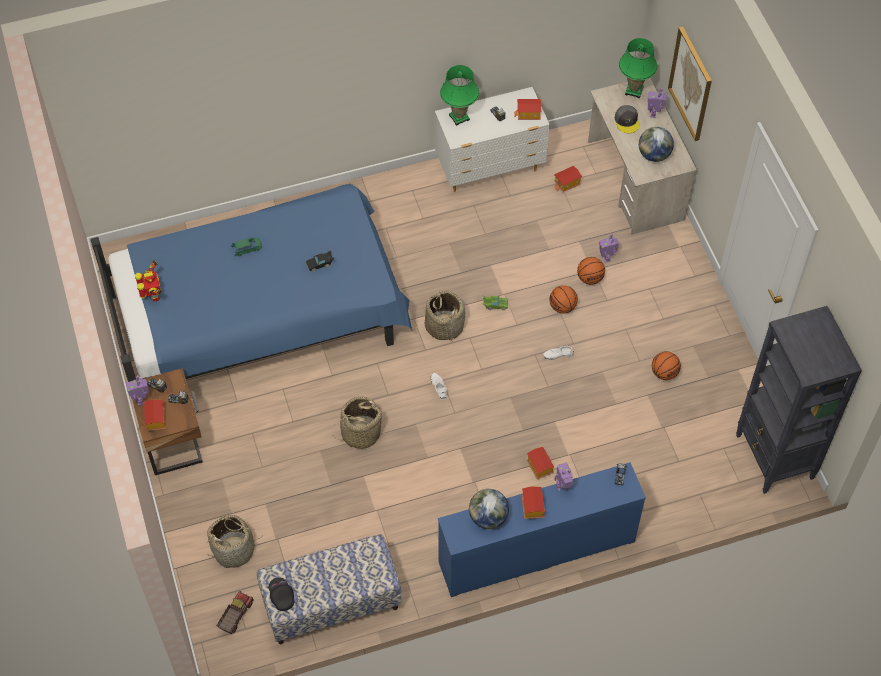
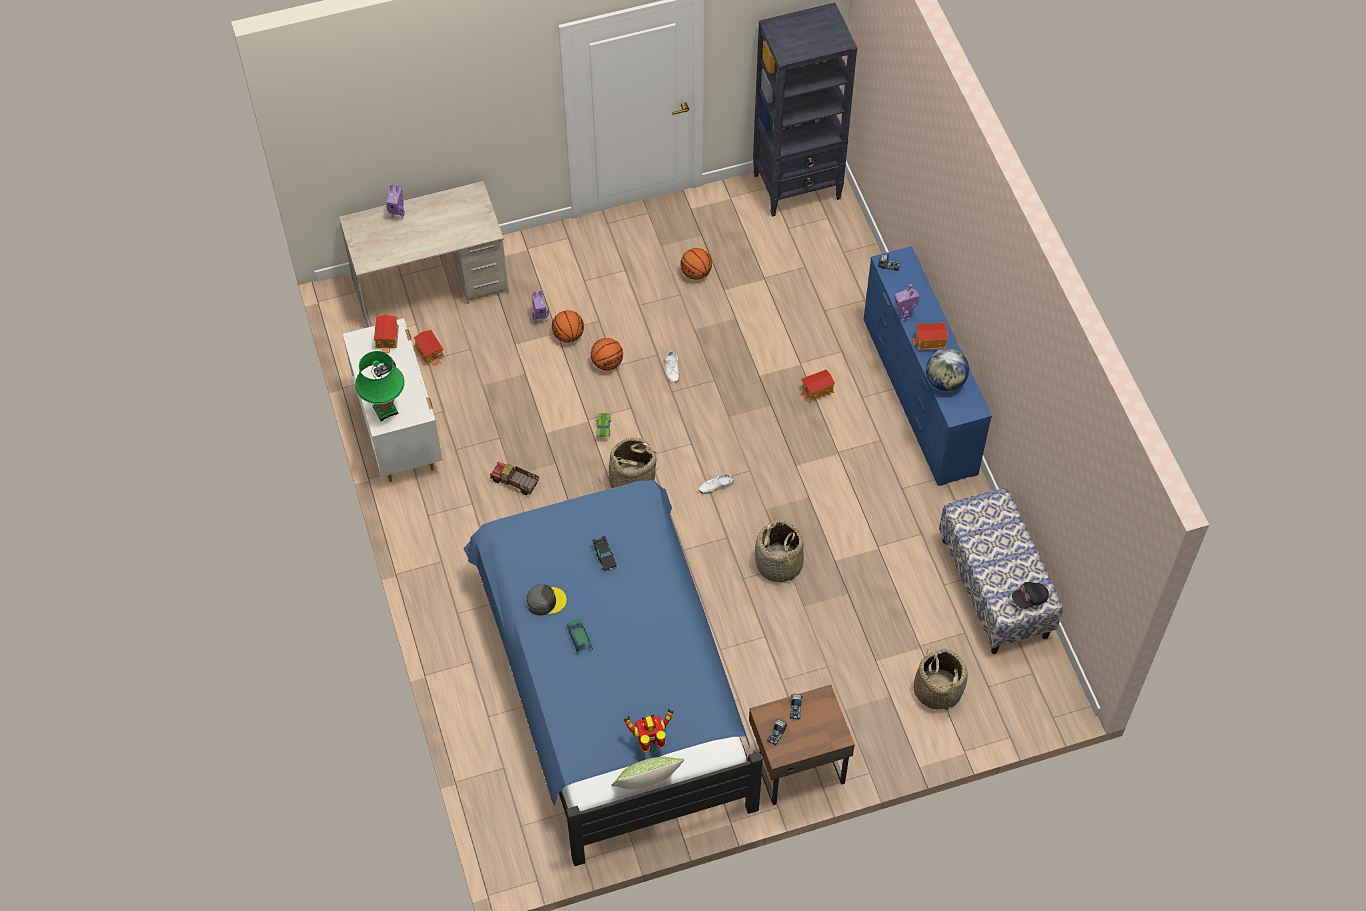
camera: 90 degrees left, 0 degrees up
toy robot [126,375,149,405] -> none
toy house [144,399,166,431] -> none
toy truck [216,591,254,634] -> toy truck moved to [490,462,539,495]
grey cap [615,105,639,133] -> grey cap moved to [526,584,567,616]
green table lamp [619,38,657,98] -> none
globe [639,127,674,162] -> none
picture [668,27,712,141] -> none
none -> pillow [611,757,684,790]

